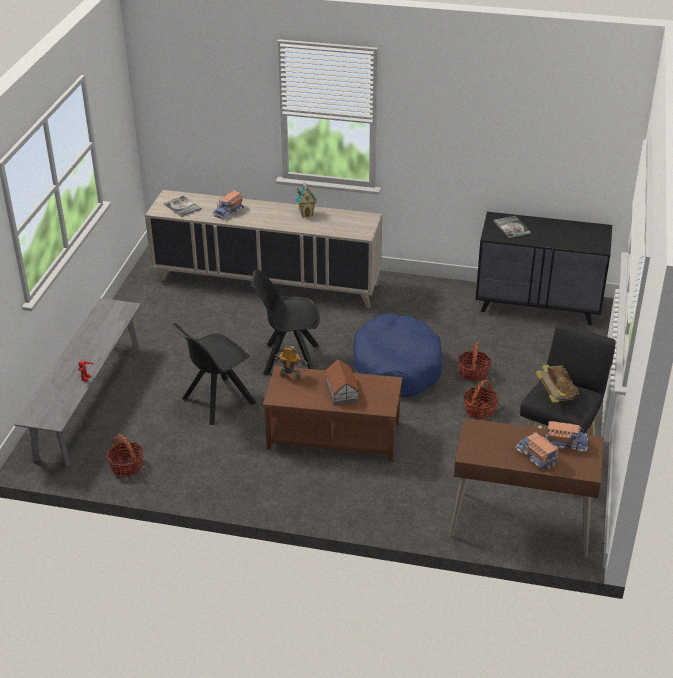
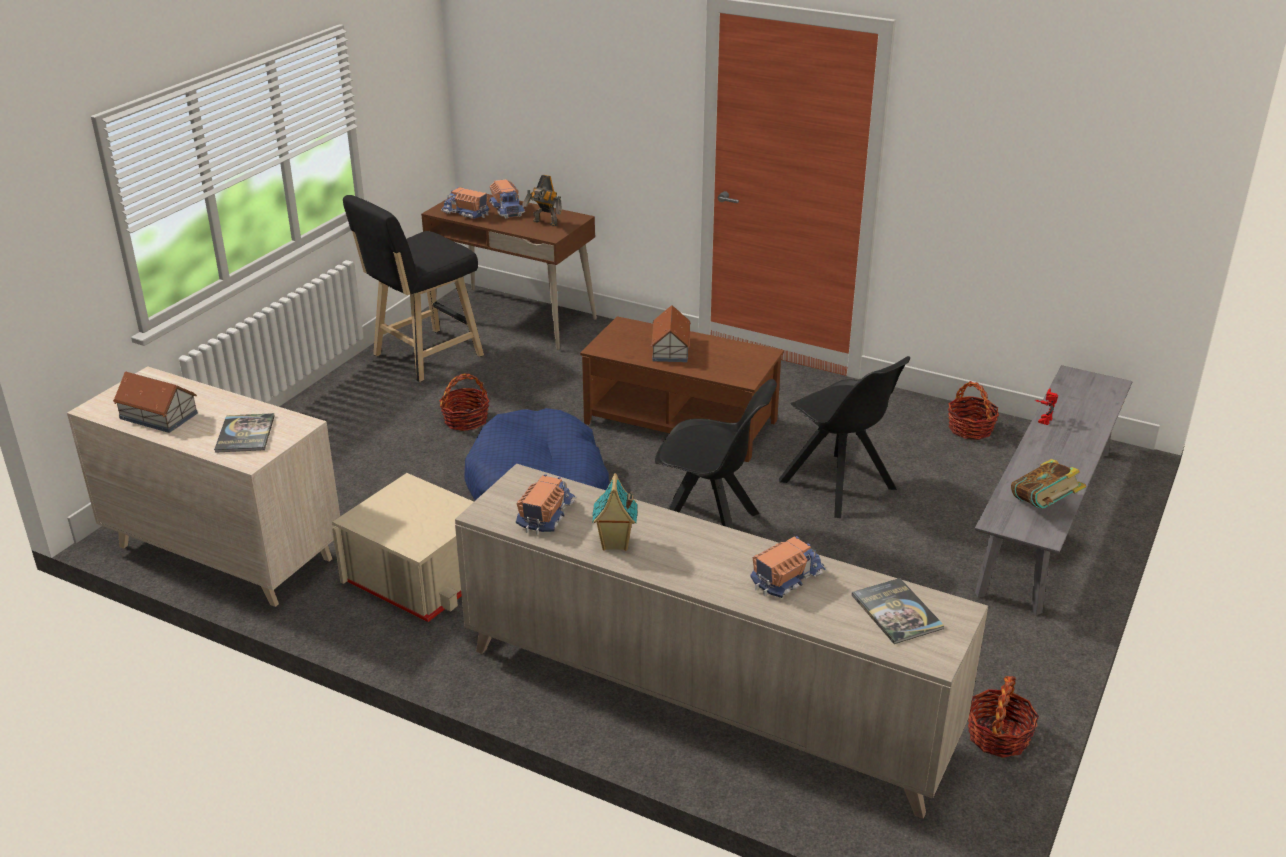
camera: 165 degrees left, 5 degrees down
black chair [173,323,256,425] -> black chair turned 75 degrees clockwise [779,356,910,518]
toy robot [274,346,308,379] -> toy robot moved to [522,175,562,226]
basket [458,342,491,381] -> basket moved to [968,676,1039,758]
black dresser [475,212,612,325] -> beige dresser [67,366,340,607]
book [535,365,579,403] -> book moved to [1011,459,1086,509]
none -> toy house [113,372,198,433]
none -> beige storage box [332,473,474,622]
none -> toy truck [516,474,576,535]

